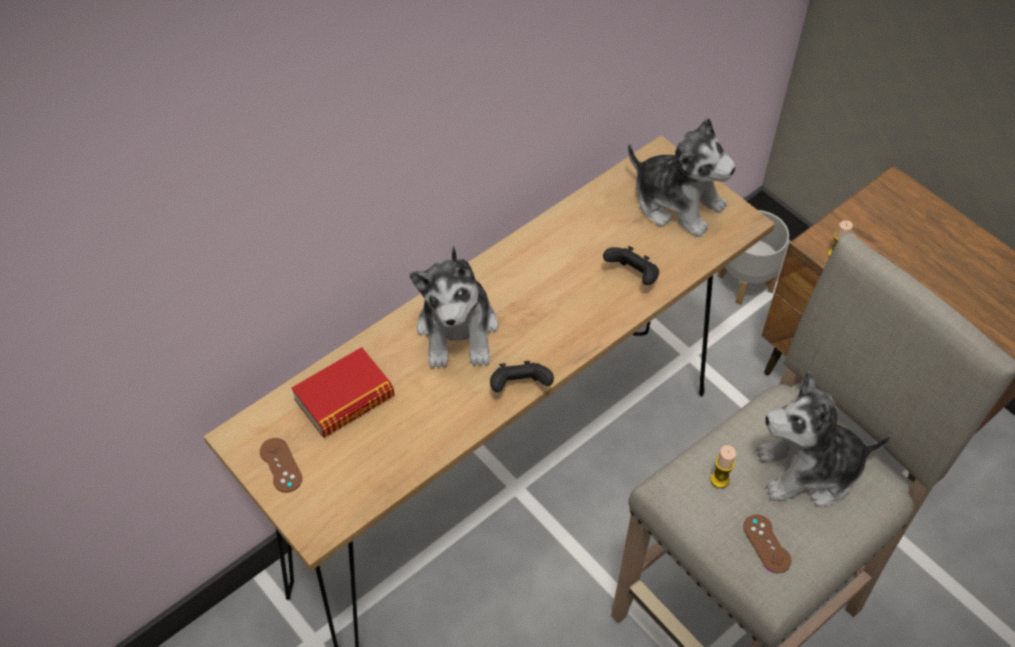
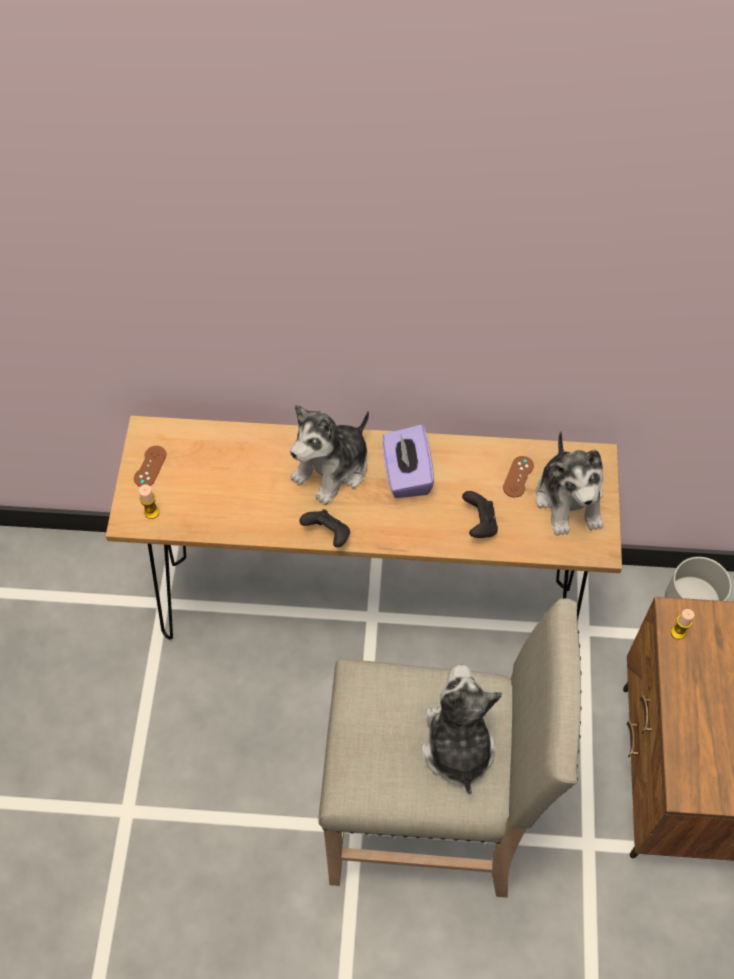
camera: 45 degrees right, 5 degrees up
book [292,347,395,438] -> none
candle [710,445,736,488] -> candle moved to [139,484,159,519]
brown game controller [743,515,792,573] -> brown game controller moved to [503,456,534,498]
plush toy [756,370,891,507] -> plush toy turned 45 degrees clockwise [421,665,502,795]
none -> purple tissue box [383,425,434,498]

